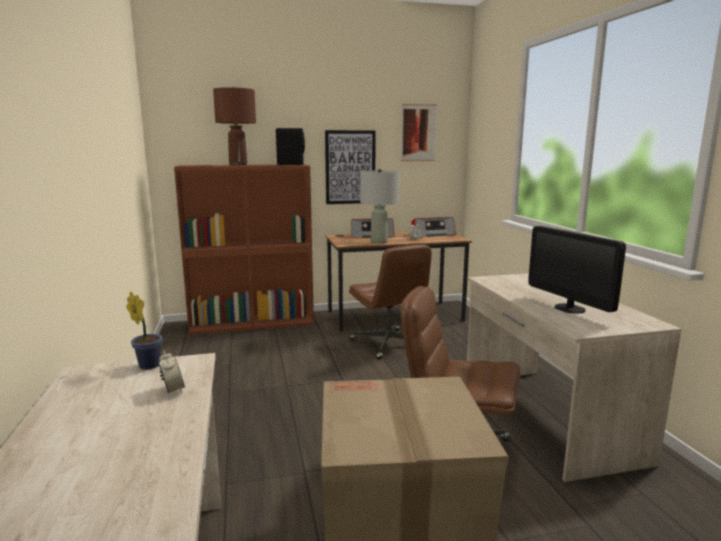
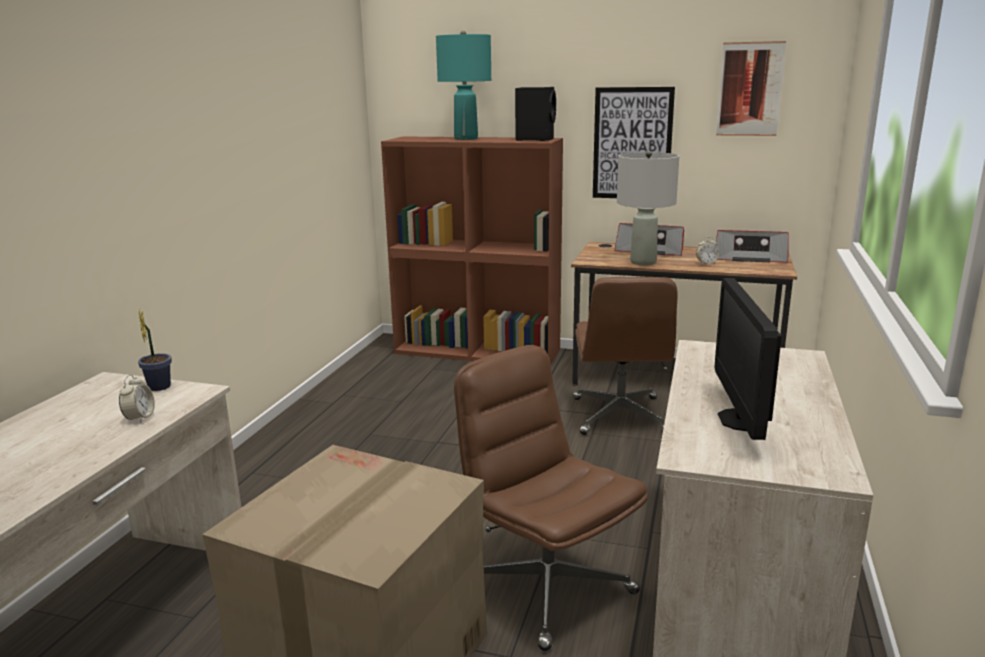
camera: 30 degrees right, 5 degrees up
brown table lamp [213,86,256,165] -> turquoise table lamp [436,31,491,140]

